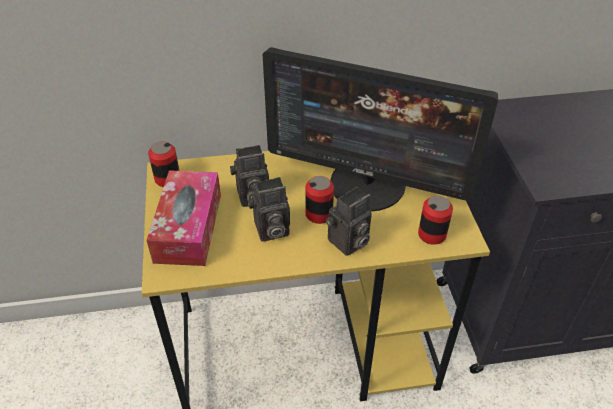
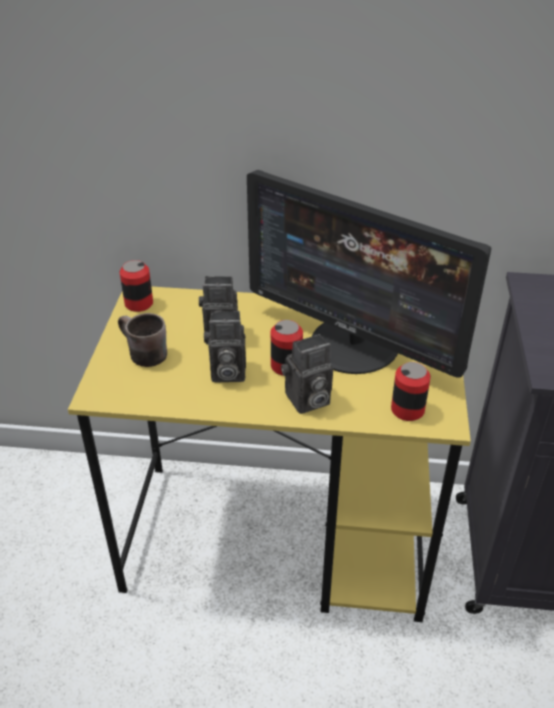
camera: 15 degrees right, 5 degrees down
tissue box [146,170,221,266] -> brown mug [118,313,167,367]

